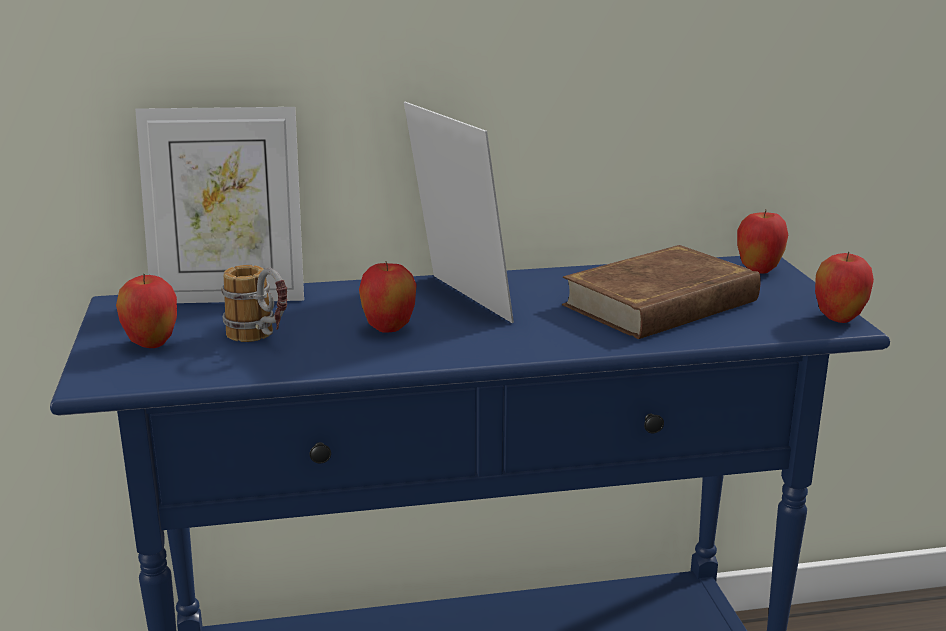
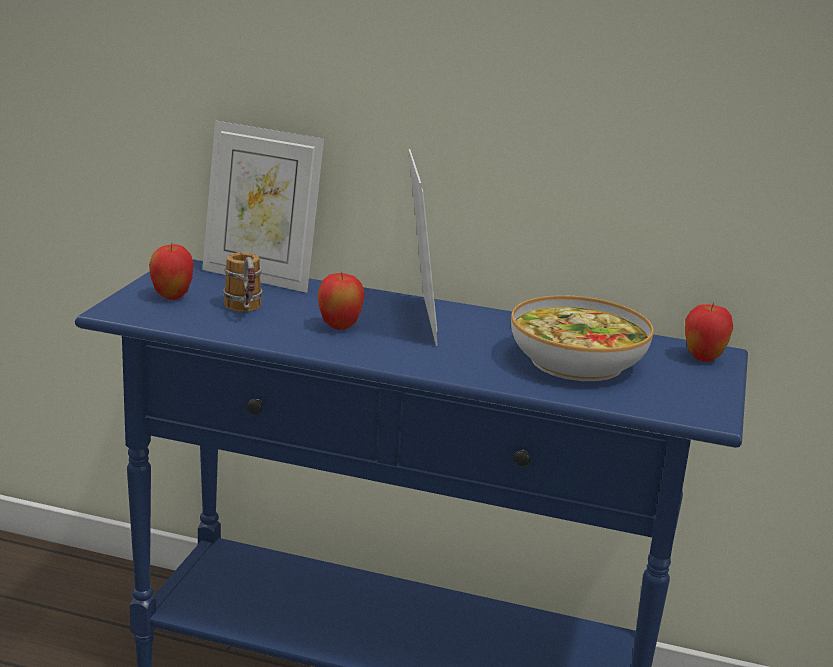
camera: 25 degrees right, 0 degrees up
brown book [562,245,760,339] -> bowl [511,295,653,381]
apple [815,251,874,323] -> none

